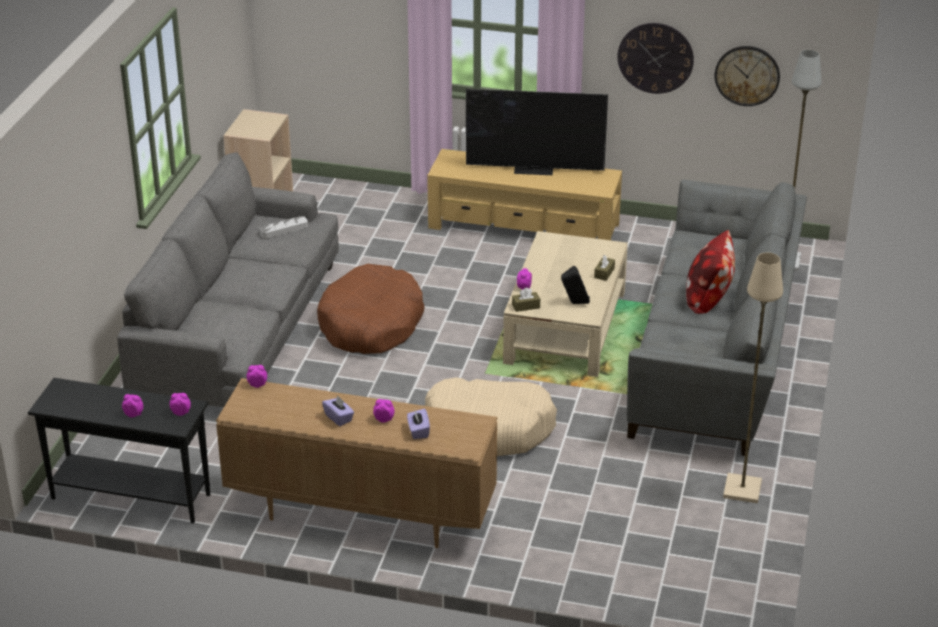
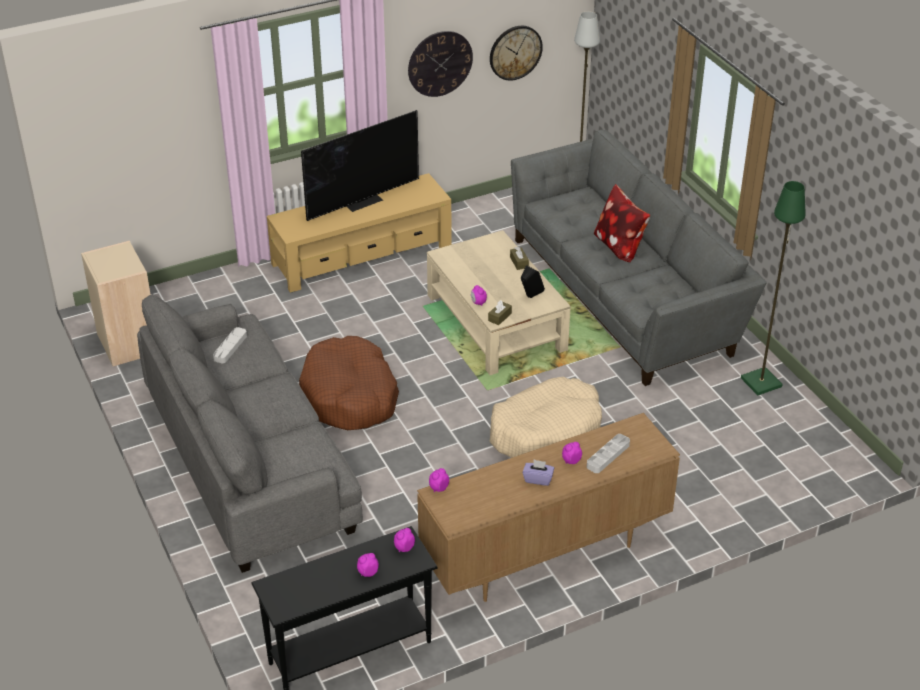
camera: 40 degrees left, 5 degrees up
purple tissue box [407,408,430,439] -> grey tray [587,434,630,473]
beige floor lamp [723,253,783,503] -> green floor lamp [741,181,806,395]

